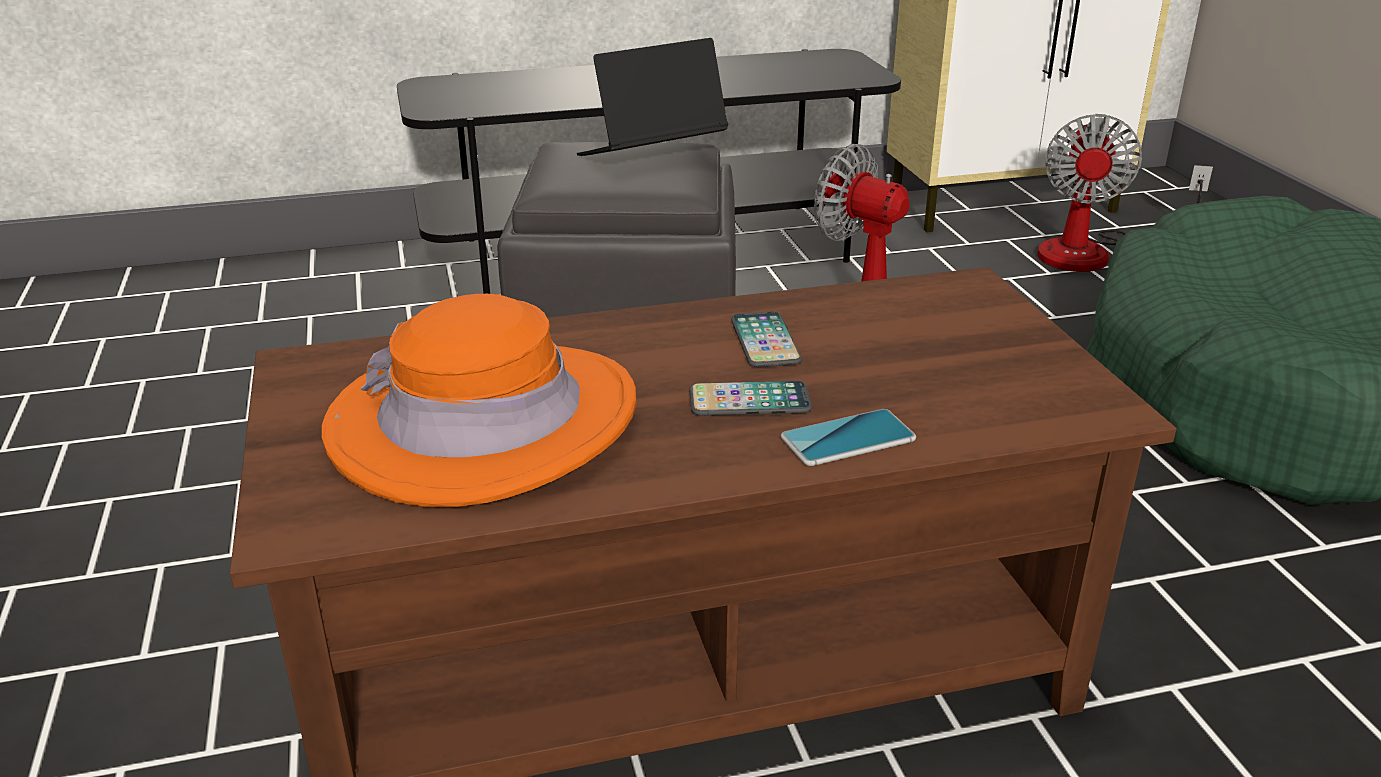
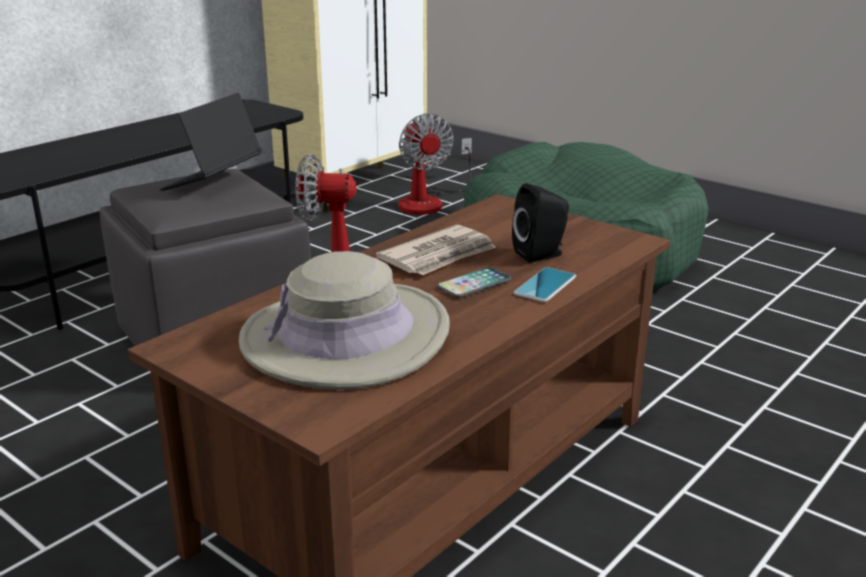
camera: 35 degrees left, 5 degrees down
orange hat [322,294,637,507] -> beige hat [239,251,450,390]
phone [731,311,802,367] -> newspaper [376,225,496,275]
none -> black speaker [512,183,569,263]

